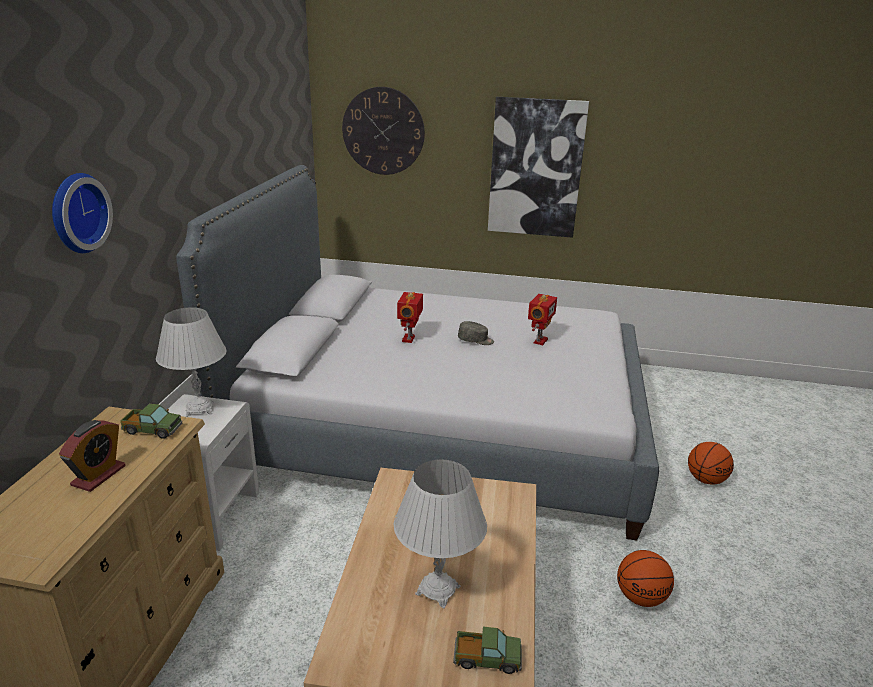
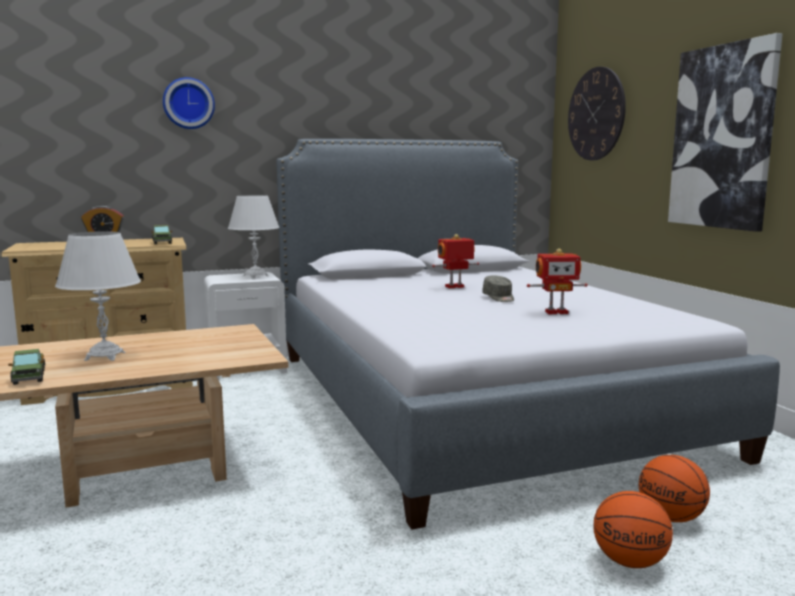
camera: 60 degrees right, 15 degrees down
basketball [617,550,674,607] -> basketball moved to [639,455,710,522]

